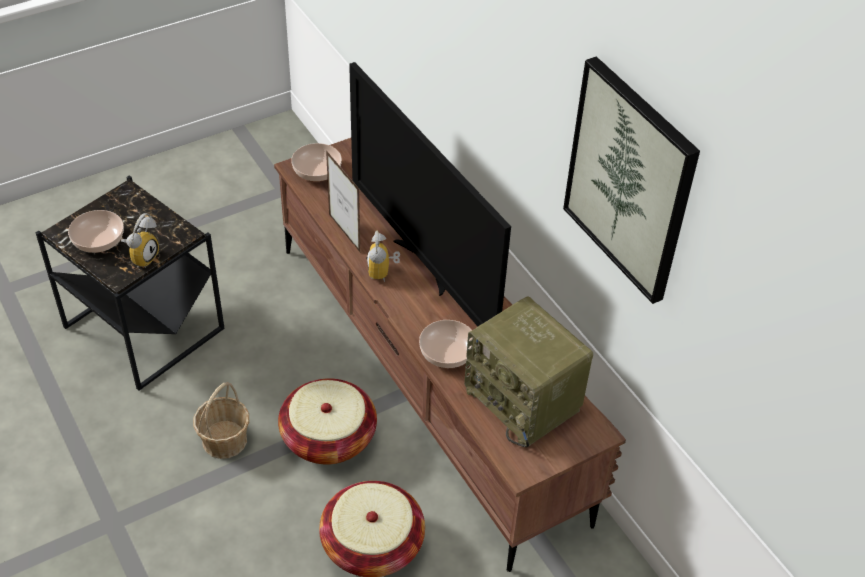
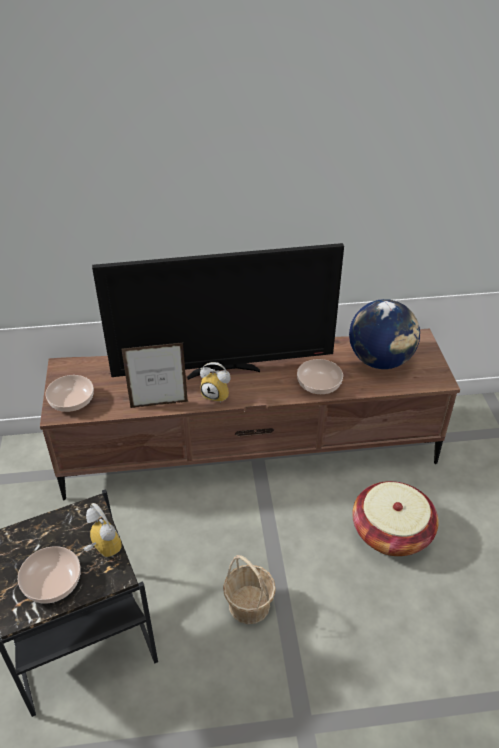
camera: 65 degrees left, 5 degrees down
basket [278,378,377,465] -> none
radio [464,296,593,448] -> globe [349,299,420,369]
picture [563,57,700,304] -> none

